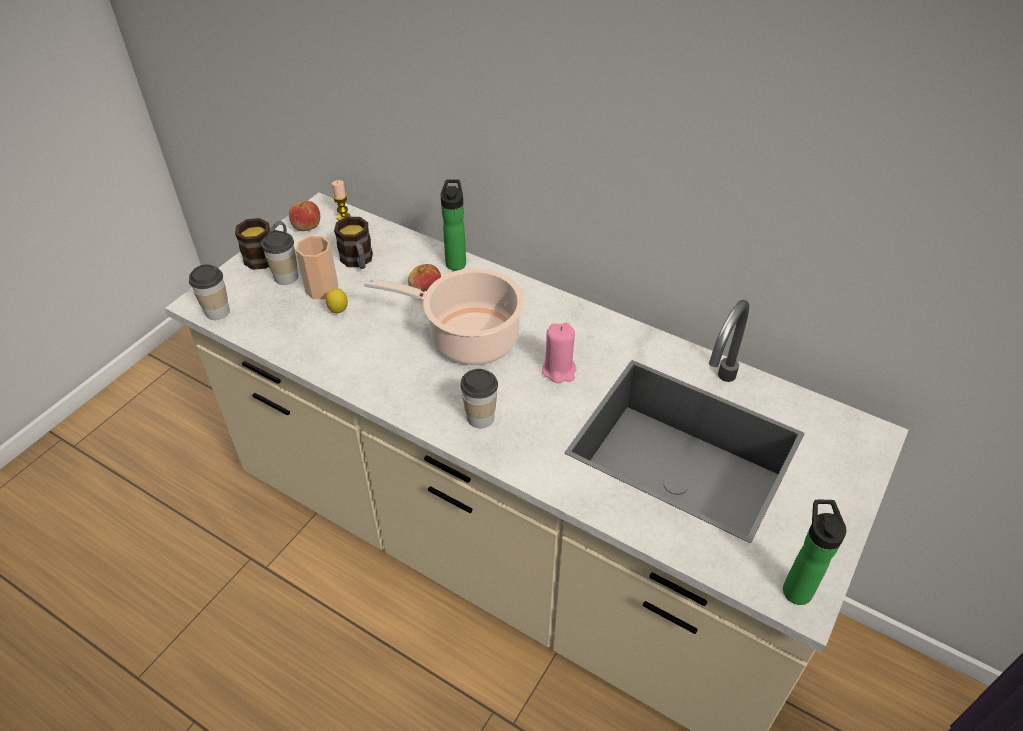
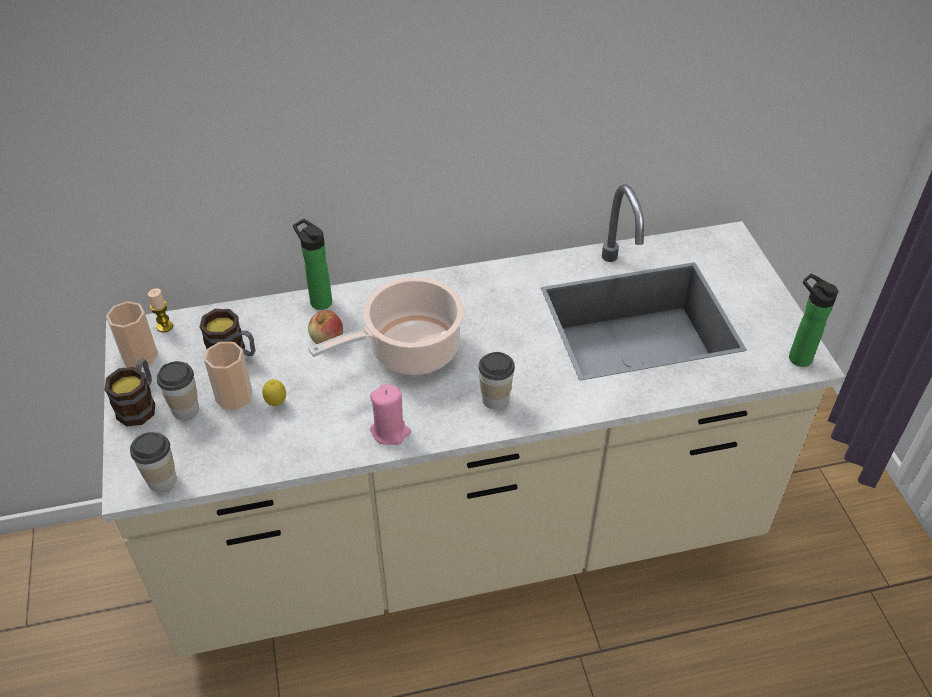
camera: 45 degrees left, 0 degrees up
apple [289,201,320,231] -> cup [106,301,158,368]
pink candle [542,323,576,383] -> pink candle moved to [370,384,411,445]

